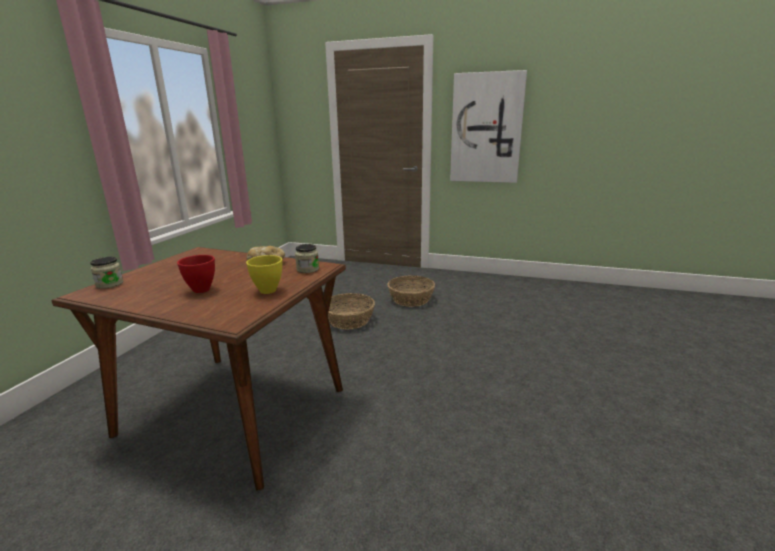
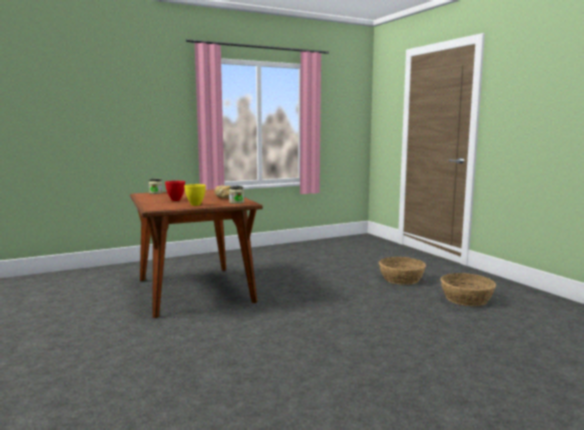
camera: 45 degrees right, 10 degrees down
basket [328,293,375,329] -> basket moved to [440,273,496,306]
picture [450,70,527,183] -> none

